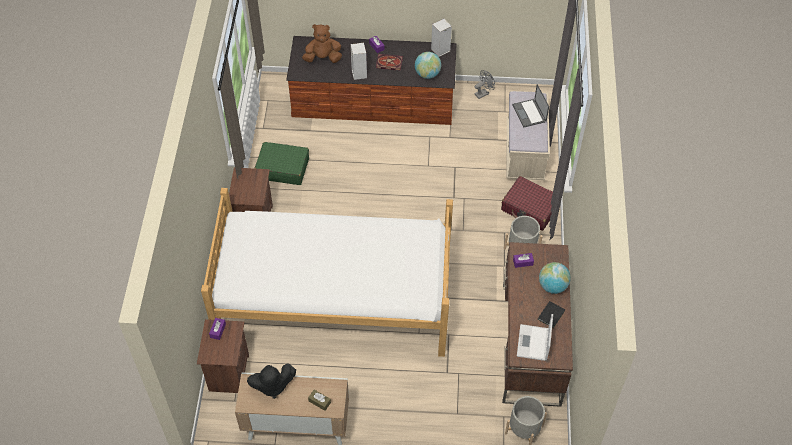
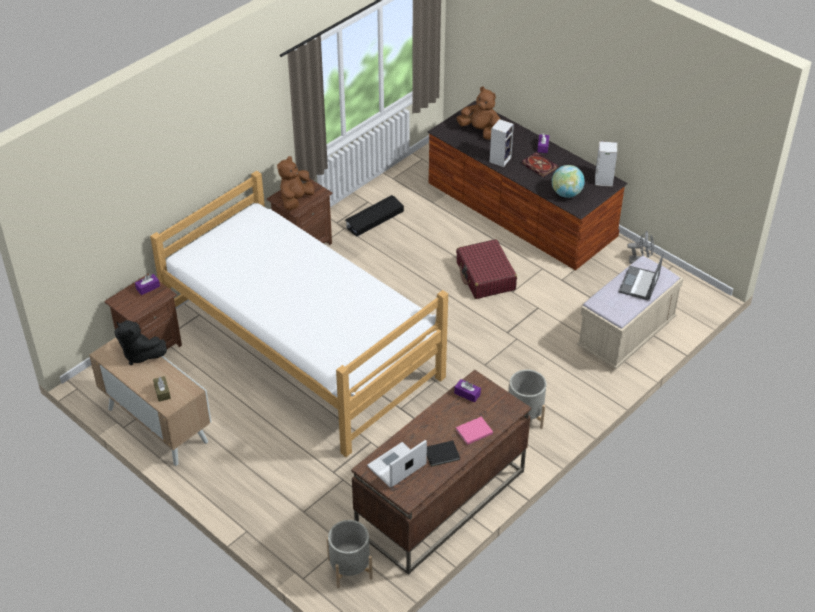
camera: 40 degrees right, 10 degrees down
green suitcase [255,142,309,185] -> black storage box [345,195,404,237]
red suitcase [501,176,553,231] -> red suitcase moved to [456,239,517,299]
globe [539,262,571,294] -> pink book [456,417,493,445]
none -> brown plush toy [277,156,314,211]

